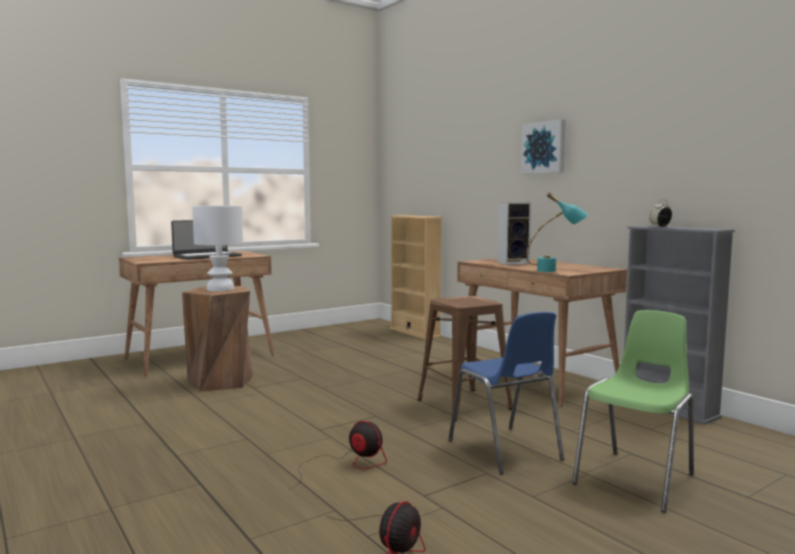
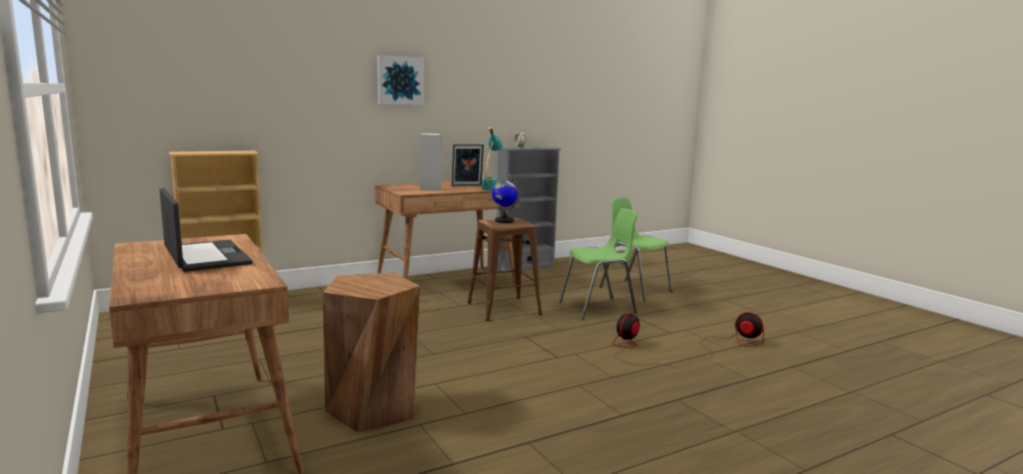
camera: 85 degrees left, 5 degrees up
white table lamp [192,206,243,291] -> none
blue chair [448,312,564,474] -> green chair [559,208,638,320]
none -> picture frame [451,144,484,186]
none -> globe [492,178,521,223]

